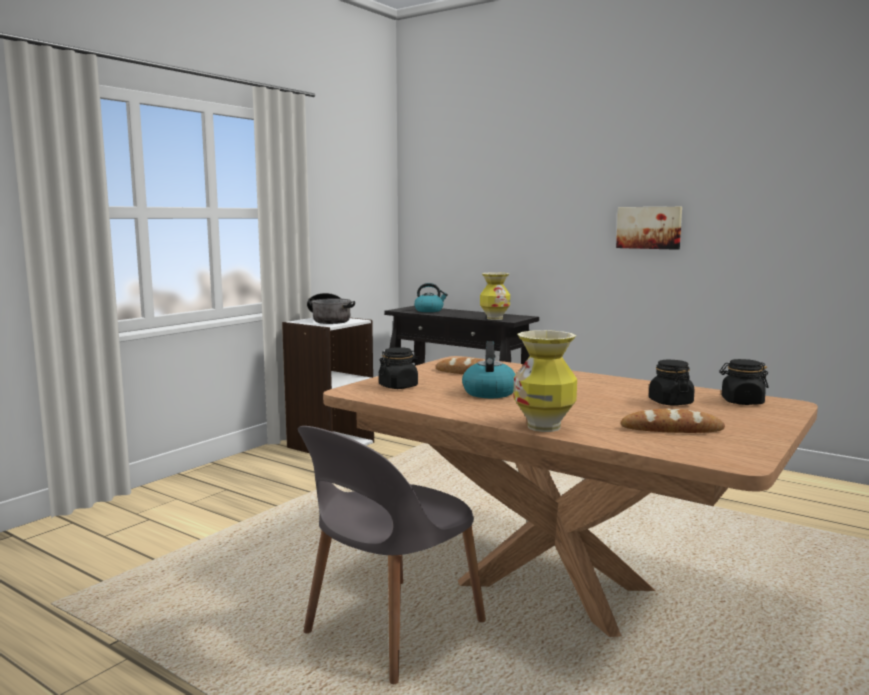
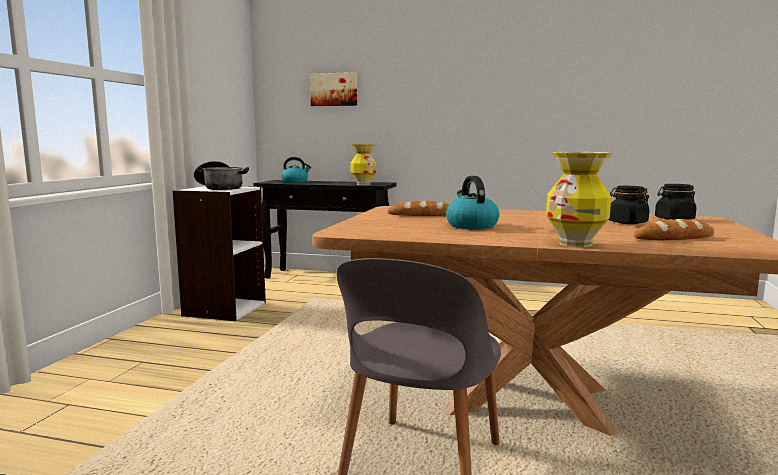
camera: 20 degrees left, 0 degrees up
black jar [378,347,418,389] -> none
picture [616,207,682,250] -> picture moved to [310,72,357,106]

